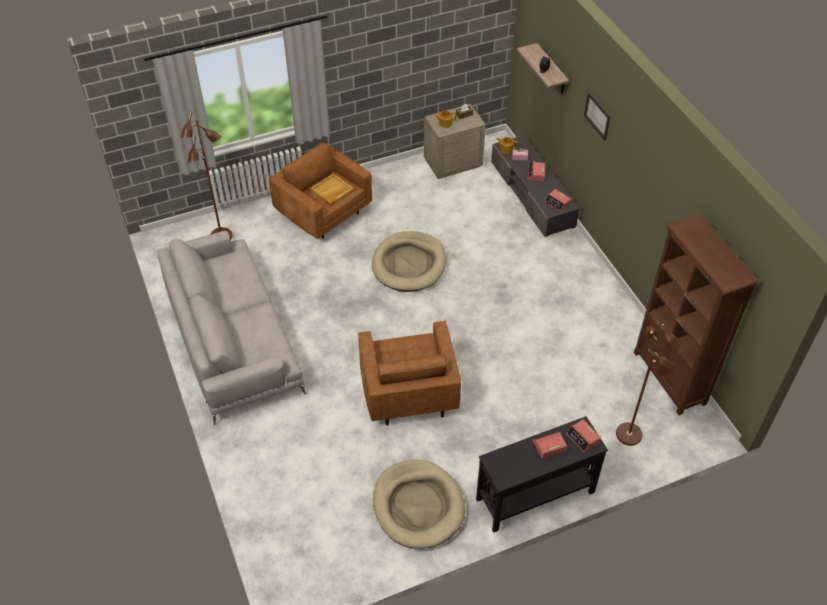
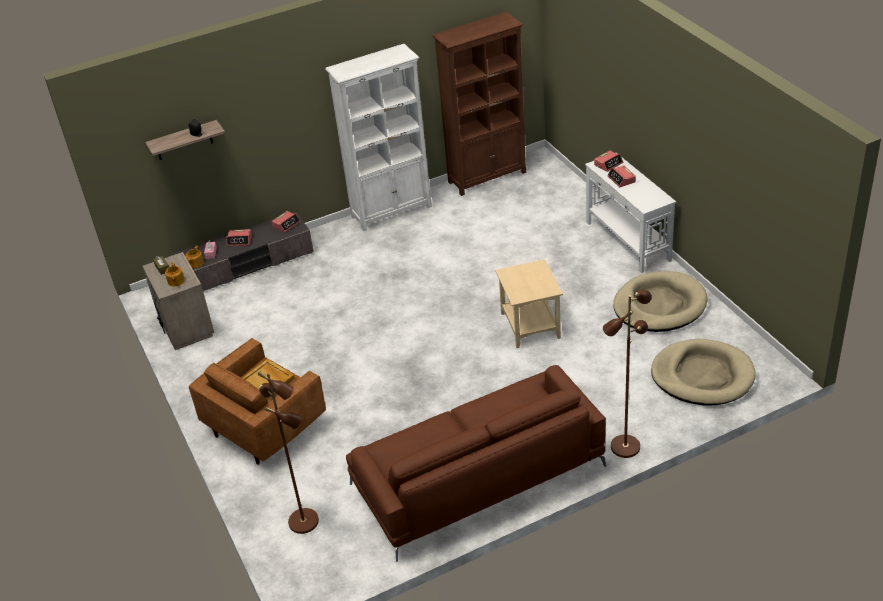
camera: 90 degrees left, 10 degrees down
grey sofa [157,231,306,426] -> brown sofa [346,365,606,562]
brown armchair [358,321,461,426] -> beige side table [495,259,563,348]
beige dog bed [372,231,446,292] -> beige dog bed moved to [651,339,756,405]
black console table [476,416,608,533] -> white console table [585,158,676,273]
picture [584,93,610,140] -> none
brown floor lamp [616,322,682,446] -> brown floor lamp moved to [603,290,652,458]
none -> white bookcase [325,44,432,231]

